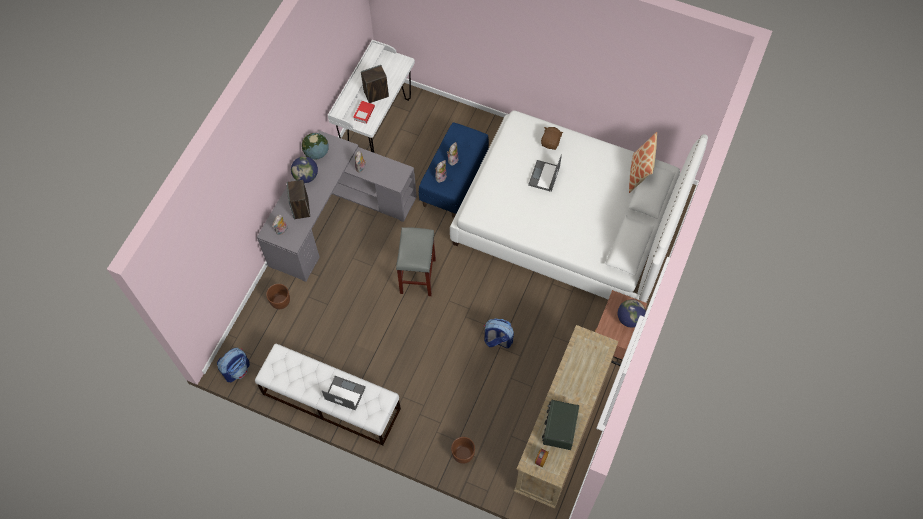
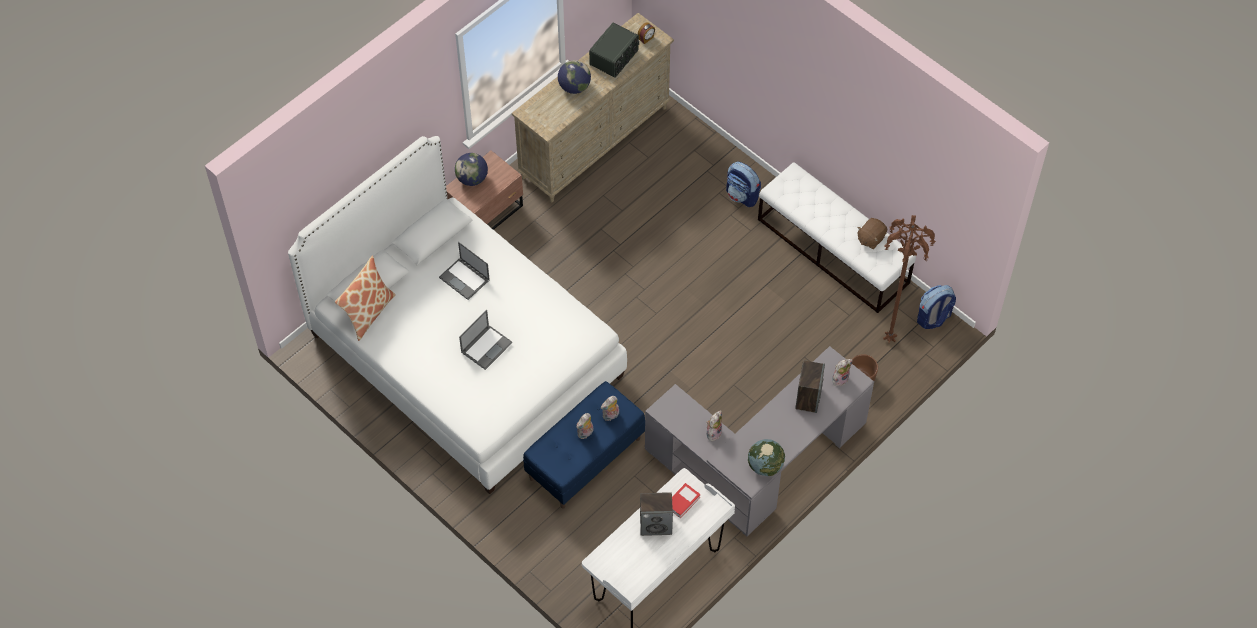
camera: 160 degrees left, 5 degrees down
globe [291,156,318,183] -> globe moved to [558,60,591,94]
laptop [322,376,366,410] -> laptop moved to [439,242,490,300]
grey stool [396,227,436,296] -> none
brown planter [451,437,475,464] -> none
backpack [484,318,514,348] -> backpack moved to [726,161,761,207]
brown plush toy [541,127,563,150] -> brown plush toy moved to [857,218,887,249]
none -> brown floor lamp [883,215,936,343]

